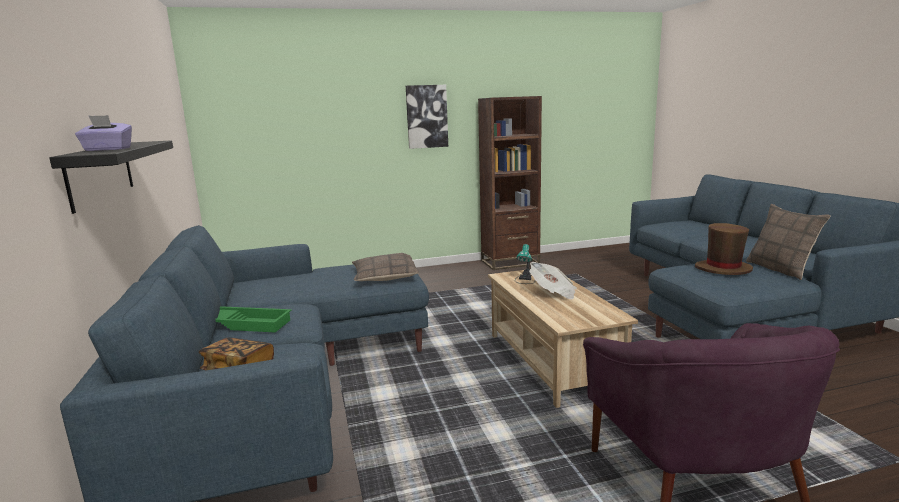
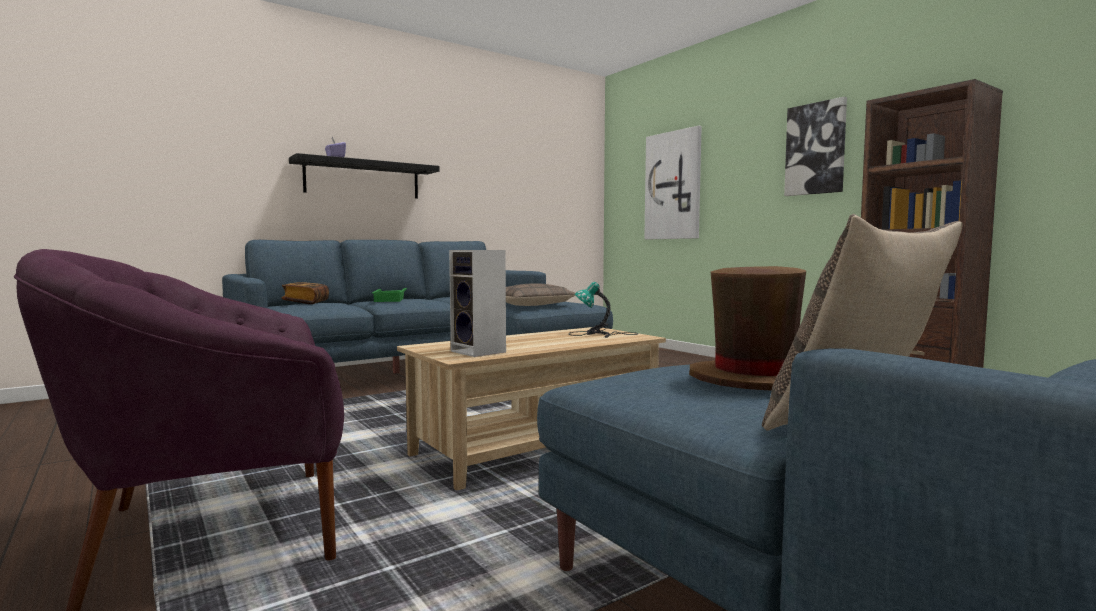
camera: 70 degrees right, 10 degrees down
newspaper [529,262,577,300] -> none
none -> speaker [449,250,506,357]
none -> picture [644,126,702,239]

